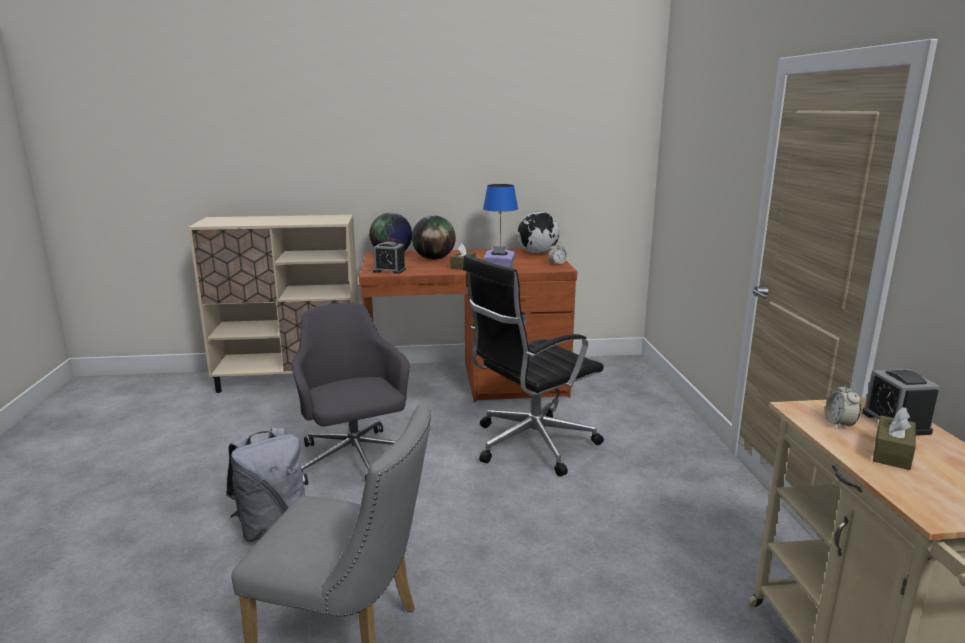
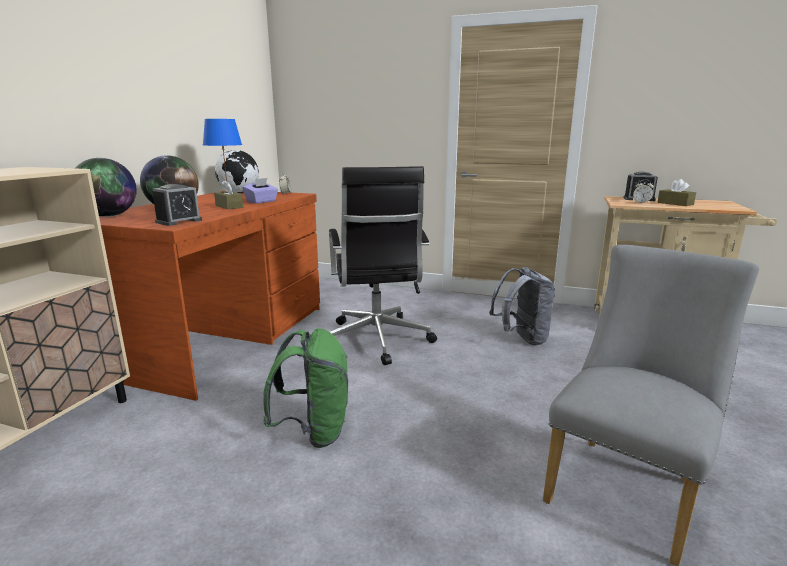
camera: 65 degrees left, 0 degrees up
grey backpack [226,428,305,542] -> grey backpack moved to [489,267,555,346]
grey office chair [292,303,410,485] -> green backpack [263,328,348,448]

